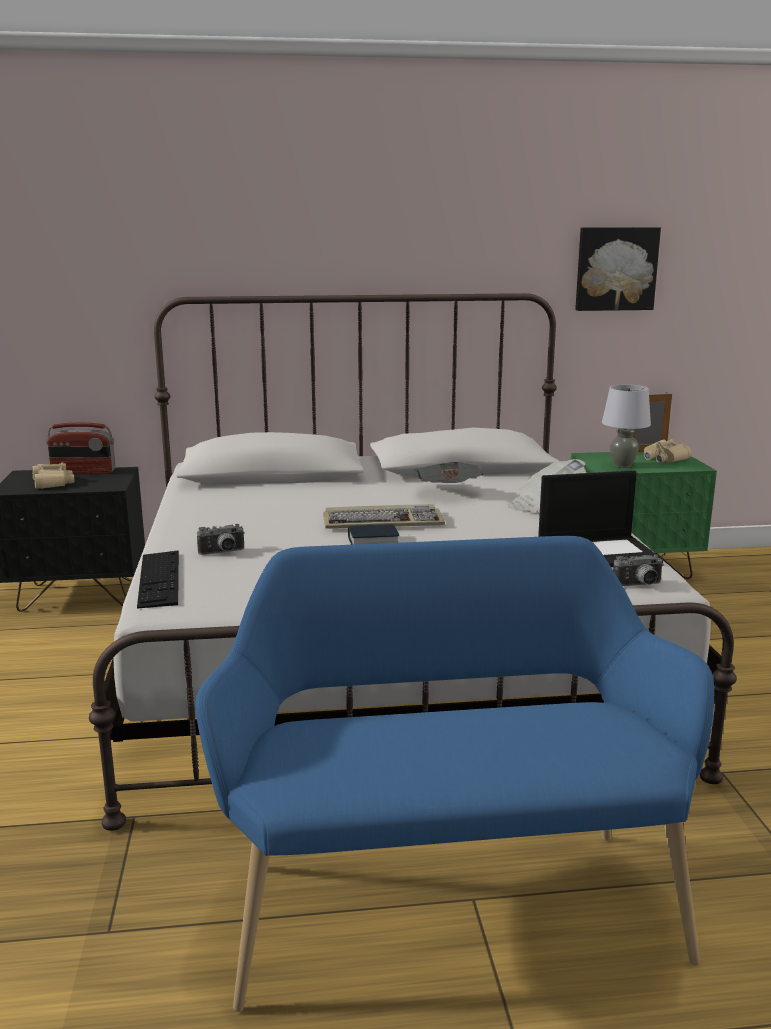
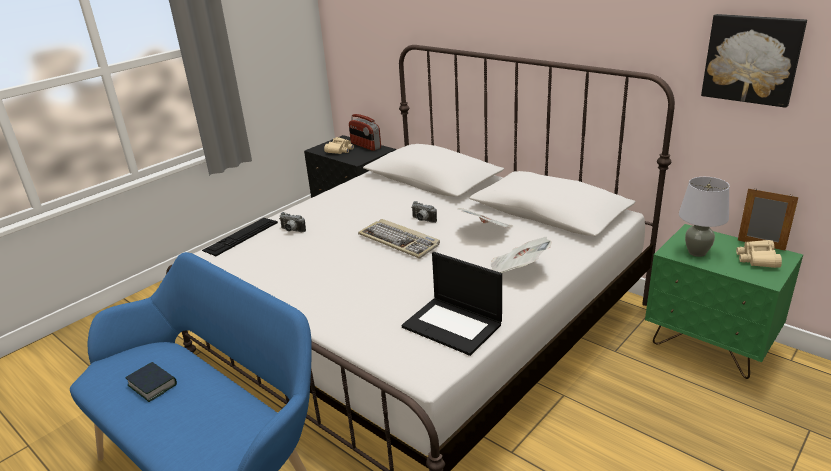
camera: 50 degrees right, 10 degrees up
book [348,524,399,545] -> book moved to [125,362,177,402]
camera [613,554,664,586] -> camera moved to [411,201,437,223]

